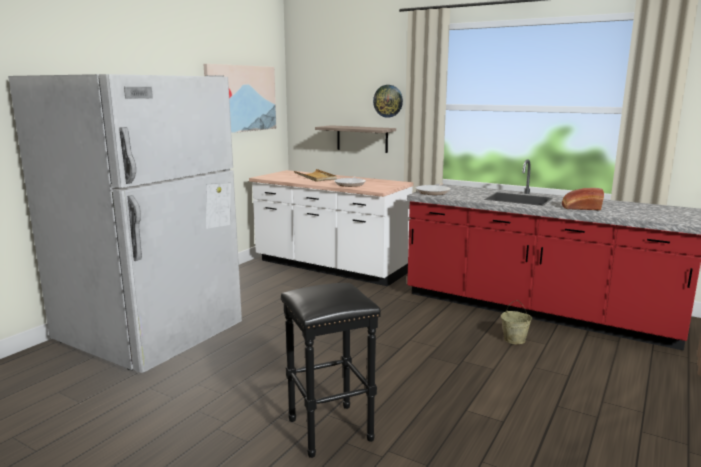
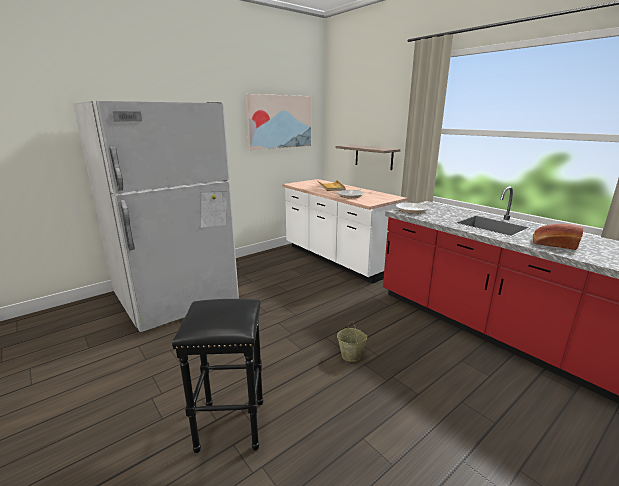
camera: 20 degrees right, 5 degrees up
wall clock [373,85,403,118] -> none
beige bucket [501,300,532,344] -> beige bucket moved to [337,321,367,362]

